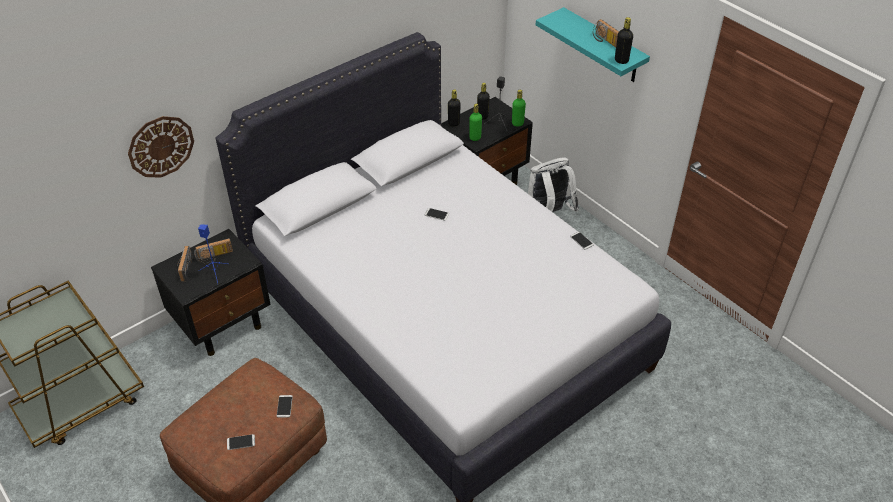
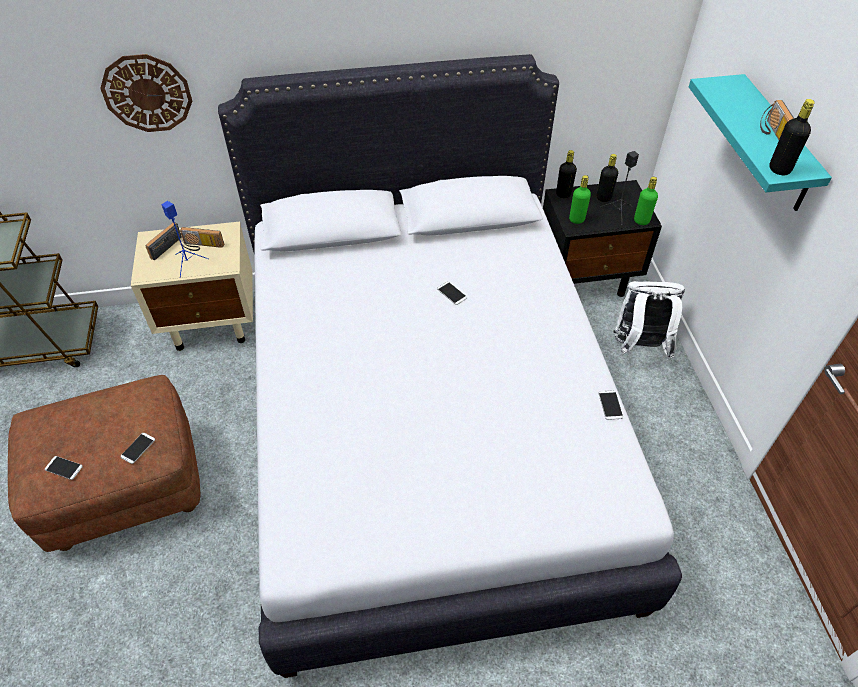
camera: 30 degrees right, 5 degrees up
black nightstand [151,229,271,356] -> beige nightstand [131,221,253,351]

